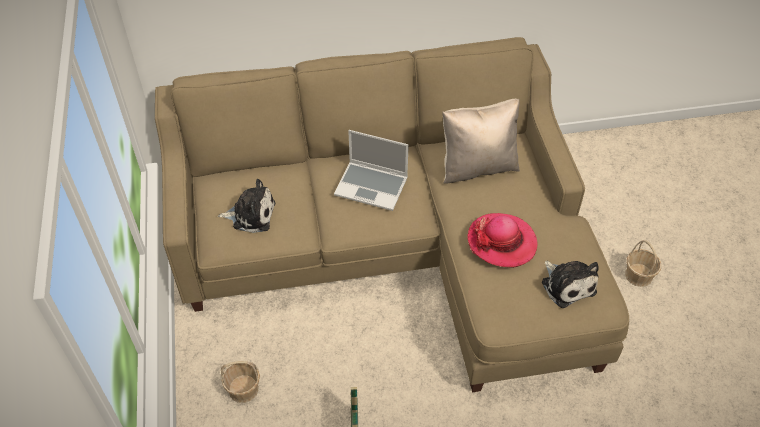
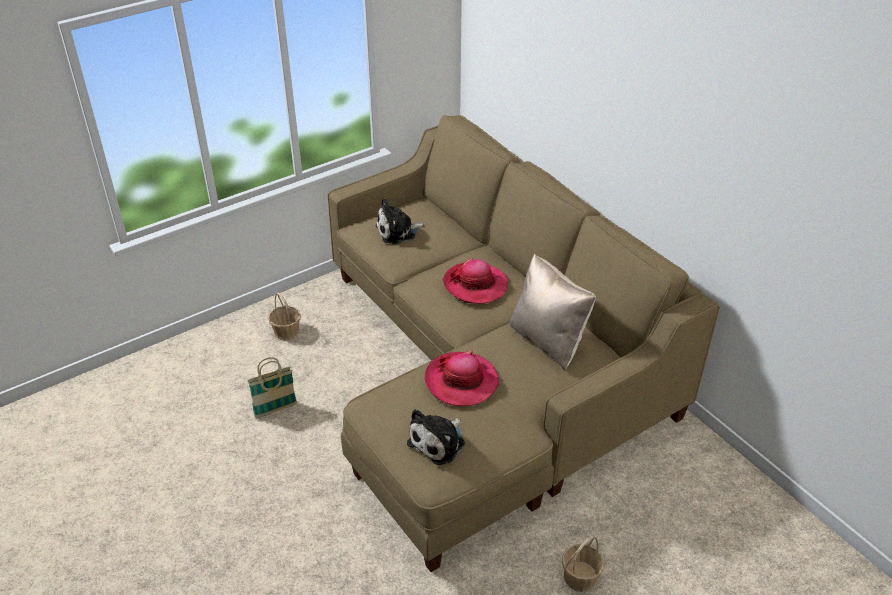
camera: 65 degrees right, 10 degrees down
plush toy [218,179,275,233] -> plush toy turned 90 degrees clockwise [375,198,425,244]
laptop [334,130,409,211] -> hat [442,258,508,304]

